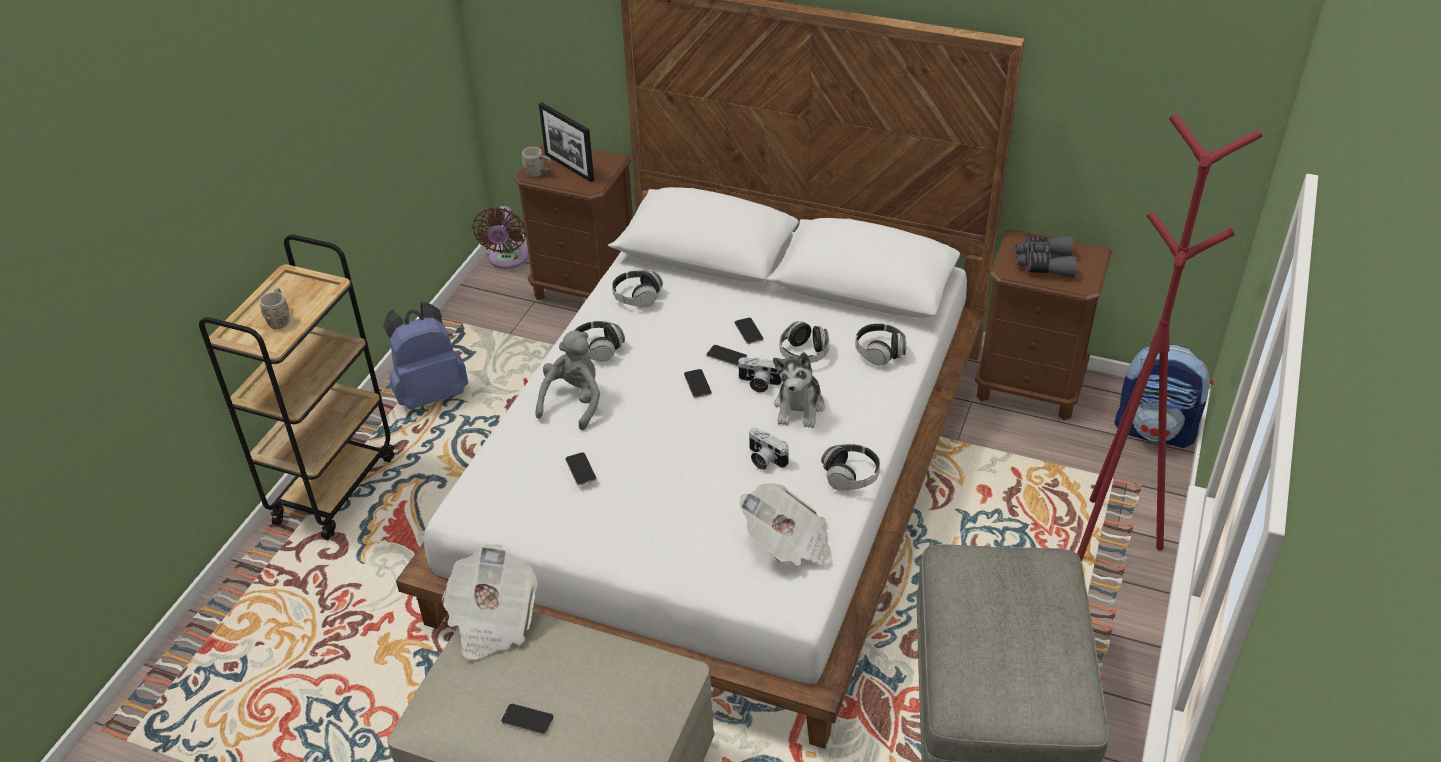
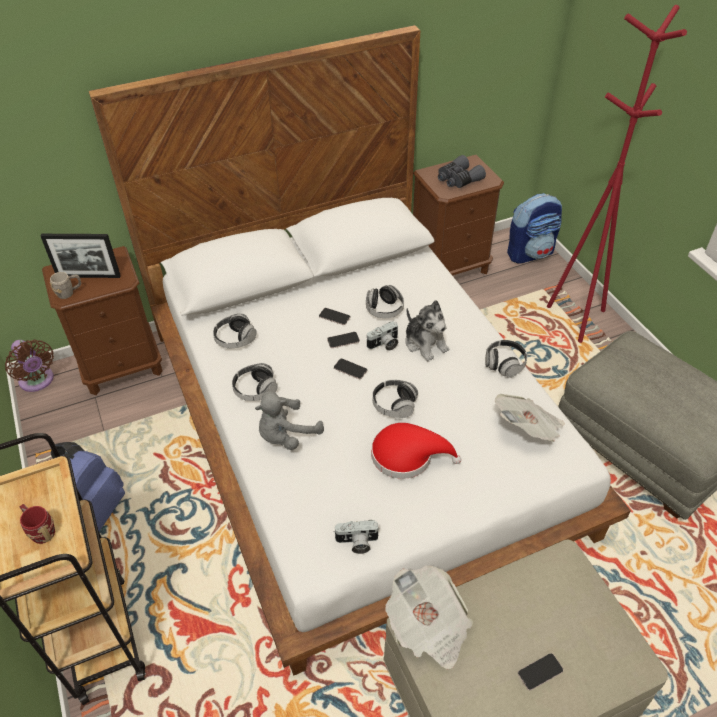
camera: 45 degrees left, 5 degrees up
grey mug [260,288,290,329] -> red mug [20,504,55,544]
grey plush toy [535,330,600,430] -> grey plush toy turned 105 degrees counterclockwise [255,391,324,450]
phone [565,452,597,486] -> none
camera [749,428,789,470] -> camera moved to [333,520,380,554]
headphones [855,323,906,366] -> headphones moved to [372,380,418,418]
none -> red hat [371,423,461,479]

